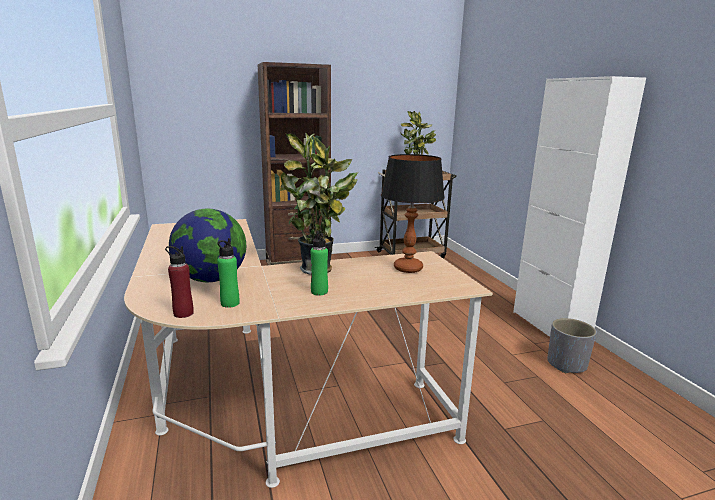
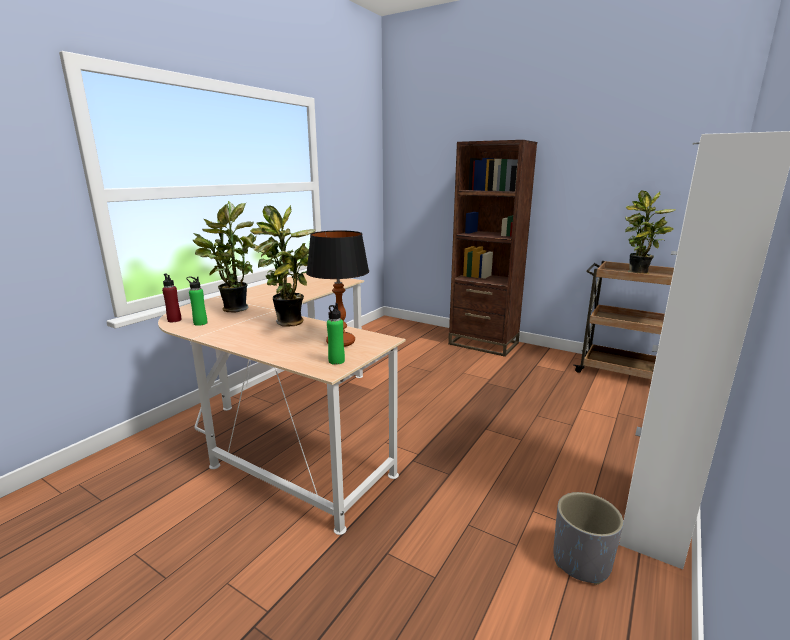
camera: 50 degrees right, 0 degrees up
globe [169,208,246,282] -> potted plant [192,201,257,313]
green bottle [310,230,328,296] -> green bottle moved to [327,303,345,365]

